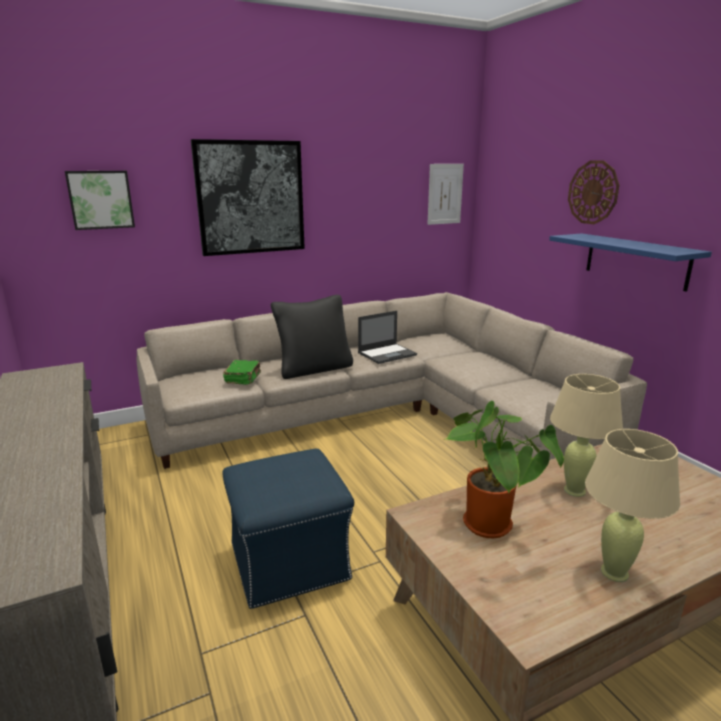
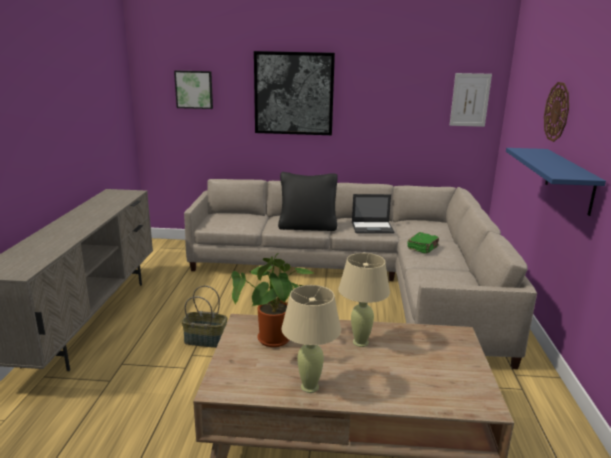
camera: 30 degrees right, 0 degrees up
blue ottoman [222,449,354,609] -> basket [181,286,227,348]
green book [223,360,261,385] -> green book moved to [407,232,439,253]

